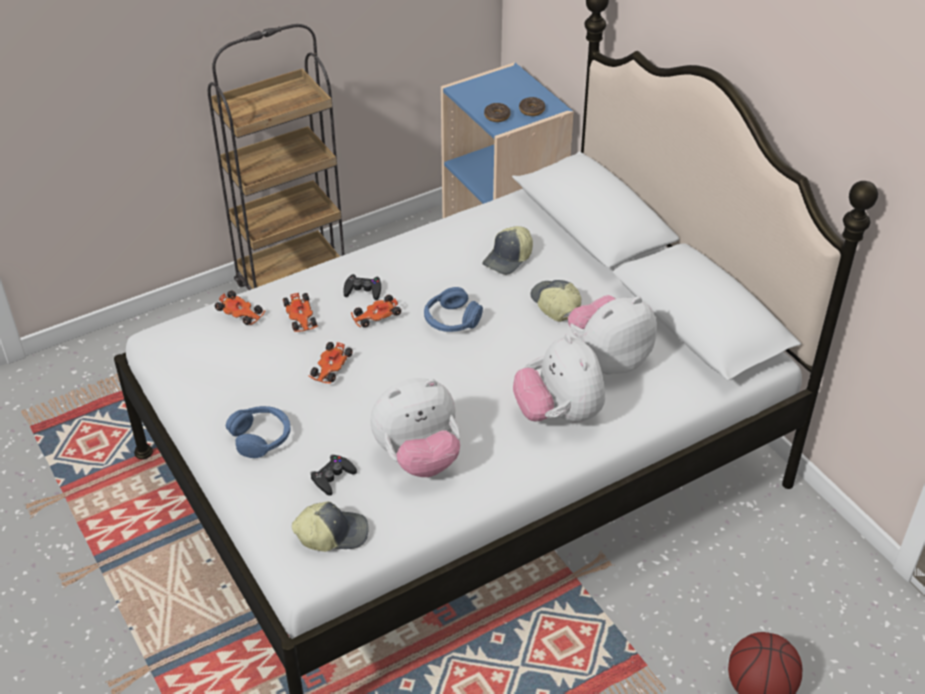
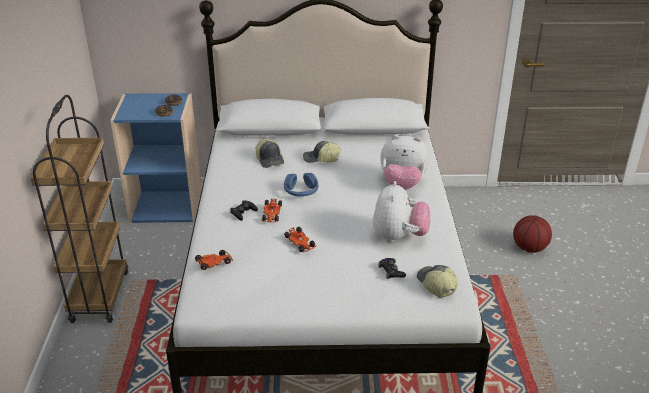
camera: 60 degrees left, 10 degrees down
blue headphones [226,406,291,458] -> none
toy car [283,293,318,332] -> none
cap [292,501,369,552] -> cap turned 45 degrees counterclockwise [417,265,458,298]
plush toy [568,295,657,375] -> none

